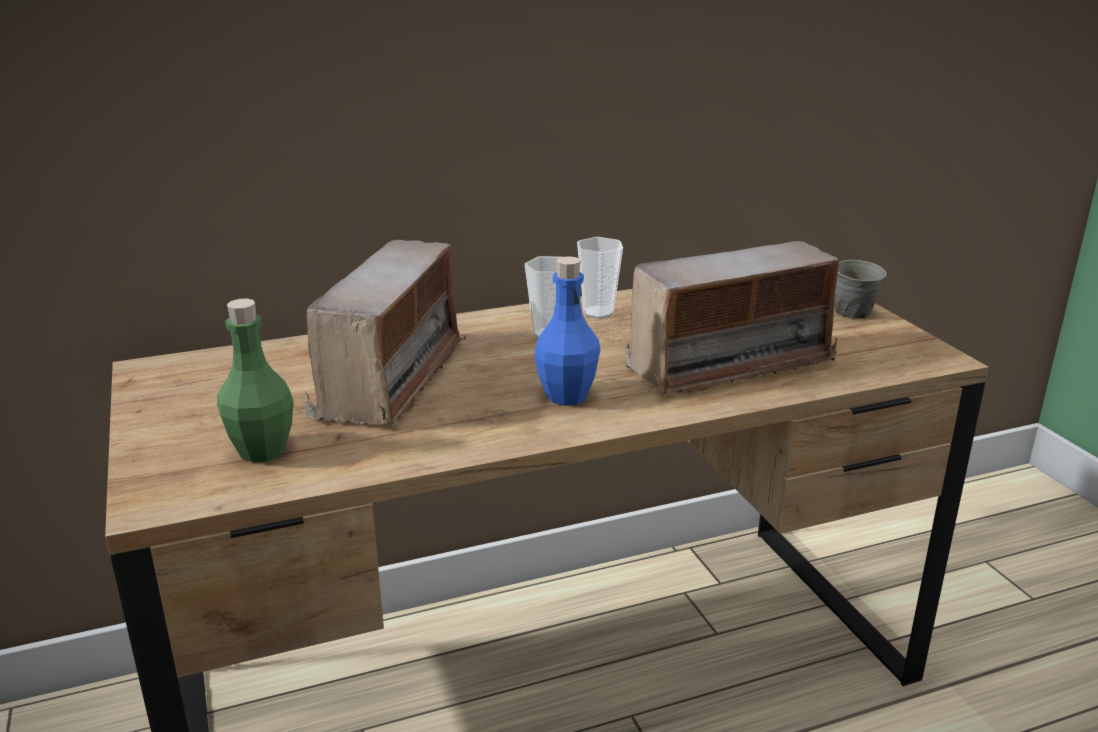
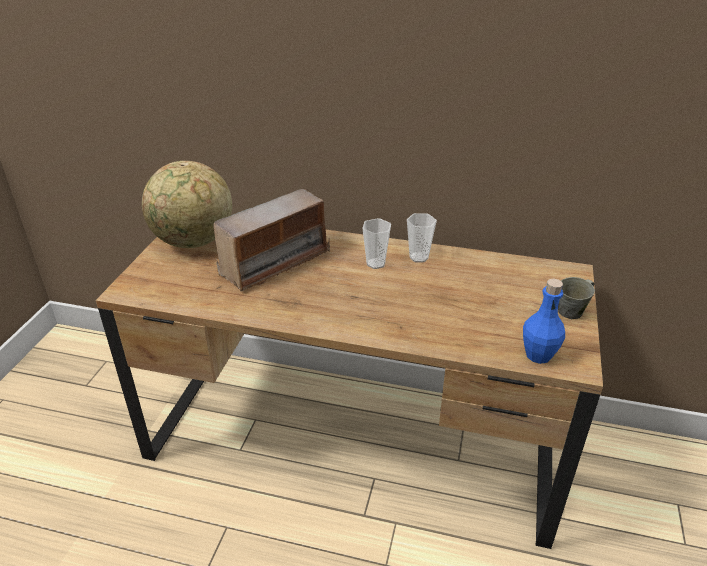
camera: 35 degrees right, 10 degrees up
green bottle [217,299,294,462] -> none
blue bottle [534,256,600,406] -> blue bottle moved to [523,279,565,364]
radio [625,241,839,396] -> none
none -> globe [142,161,232,248]

